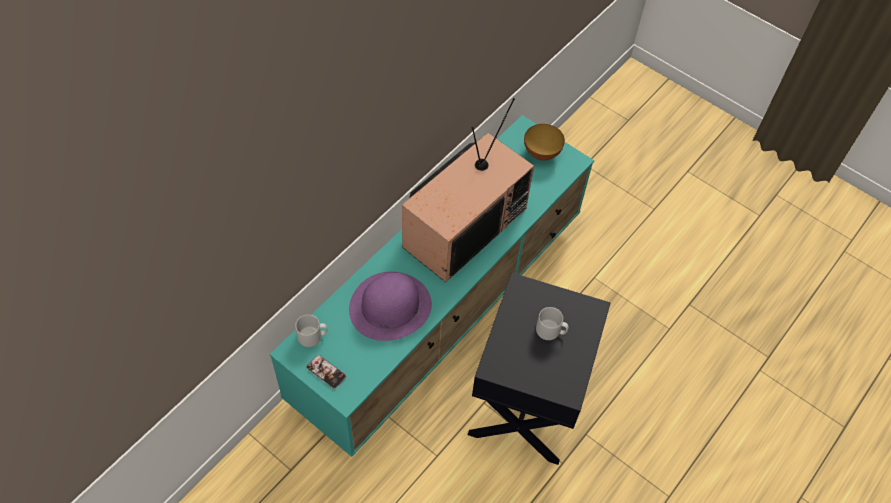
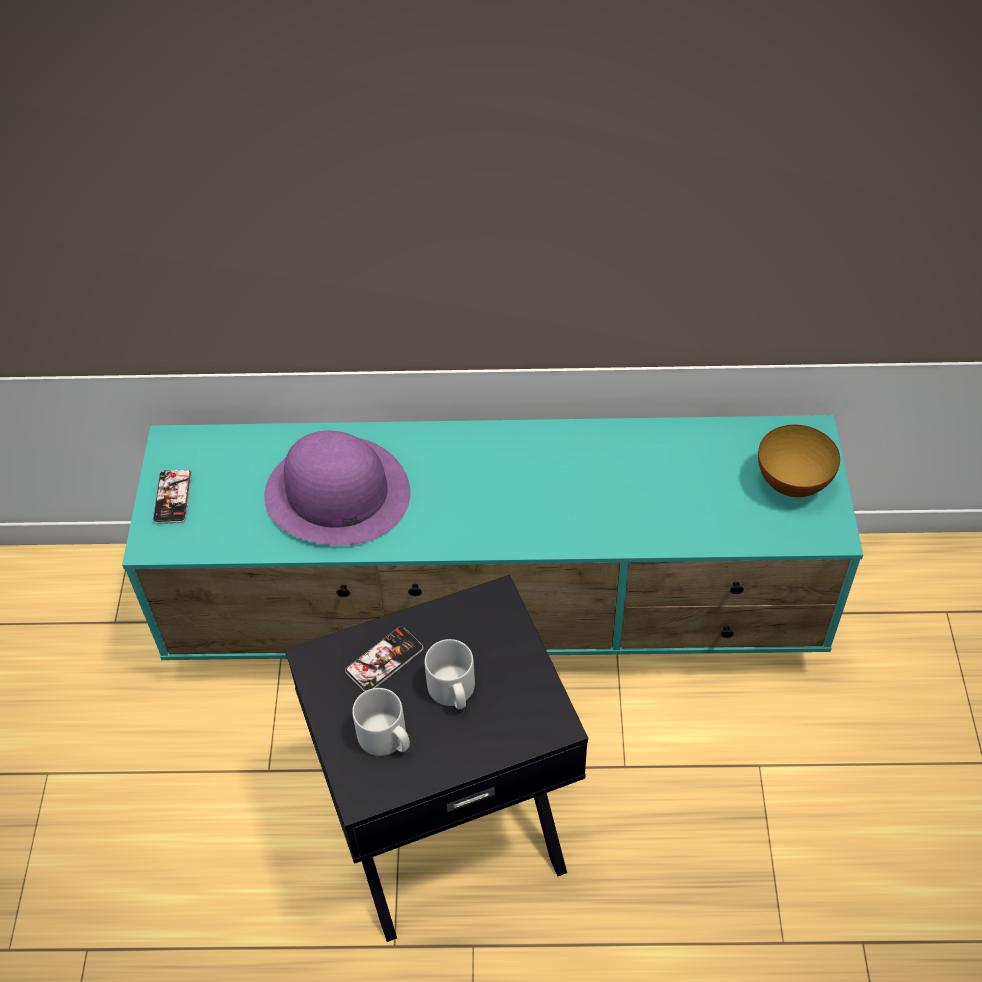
camera: 55 degrees right, 5 degrees down
grey mug [295,314,328,347] -> grey mug moved to [352,688,410,756]
television [402,98,534,282] -> none
none -> phone [345,627,424,692]

